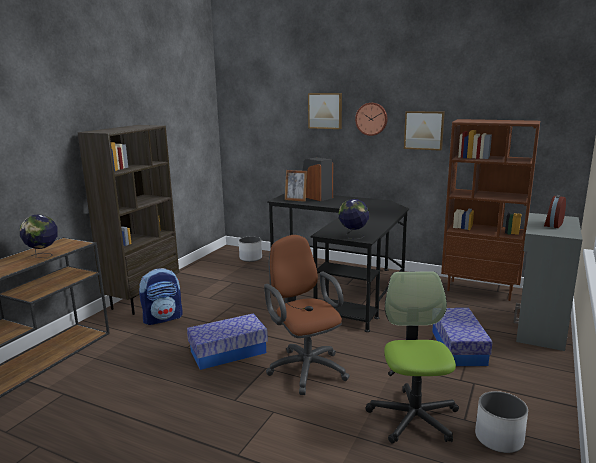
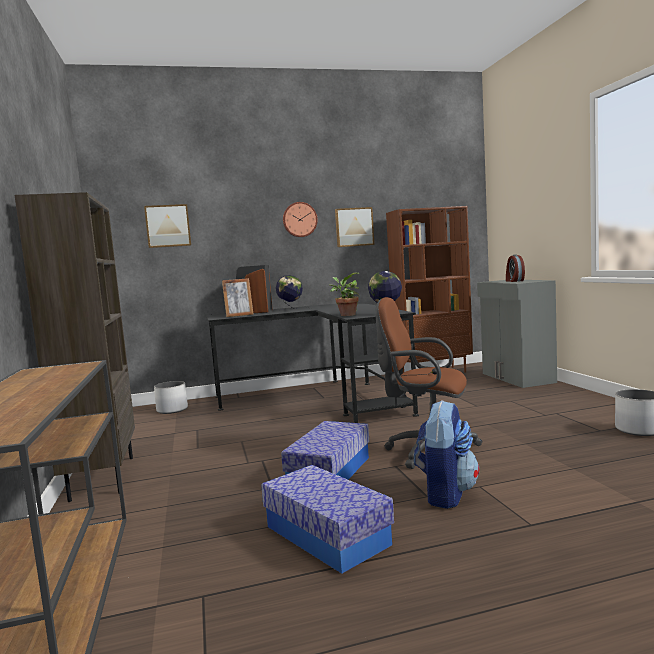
camera: 40 degrees left, 10 degrees down
globe [20,215,57,258] -> globe moved to [276,275,303,311]
backpack [139,268,182,325] -> backpack moved to [414,400,479,509]
picture [308,93,342,129] -> picture moved to [144,204,191,248]
office chair [366,271,459,444] -> none
storage box [432,308,493,366] -> storage box moved to [261,465,394,574]
none -> potted plant [329,273,360,316]

